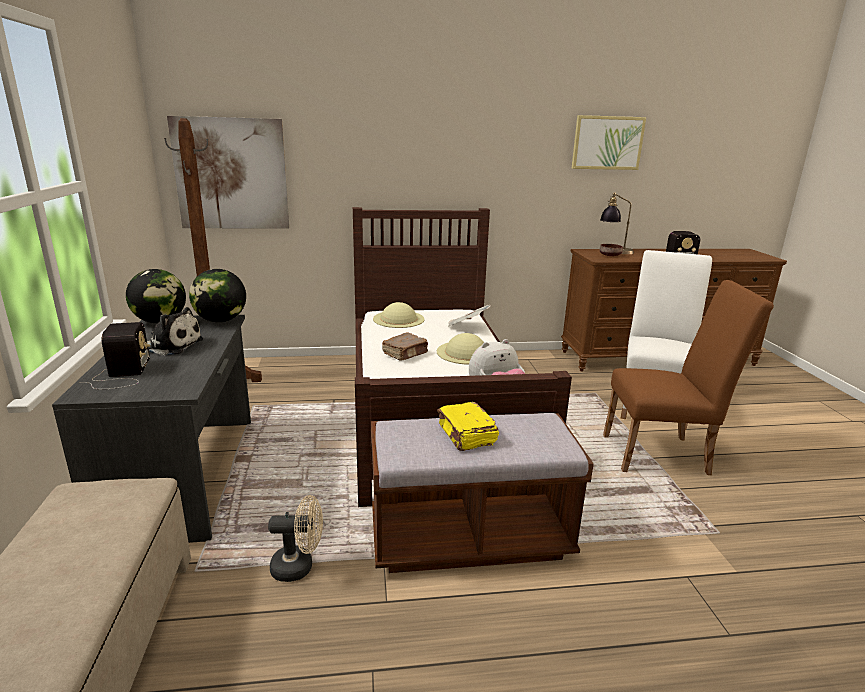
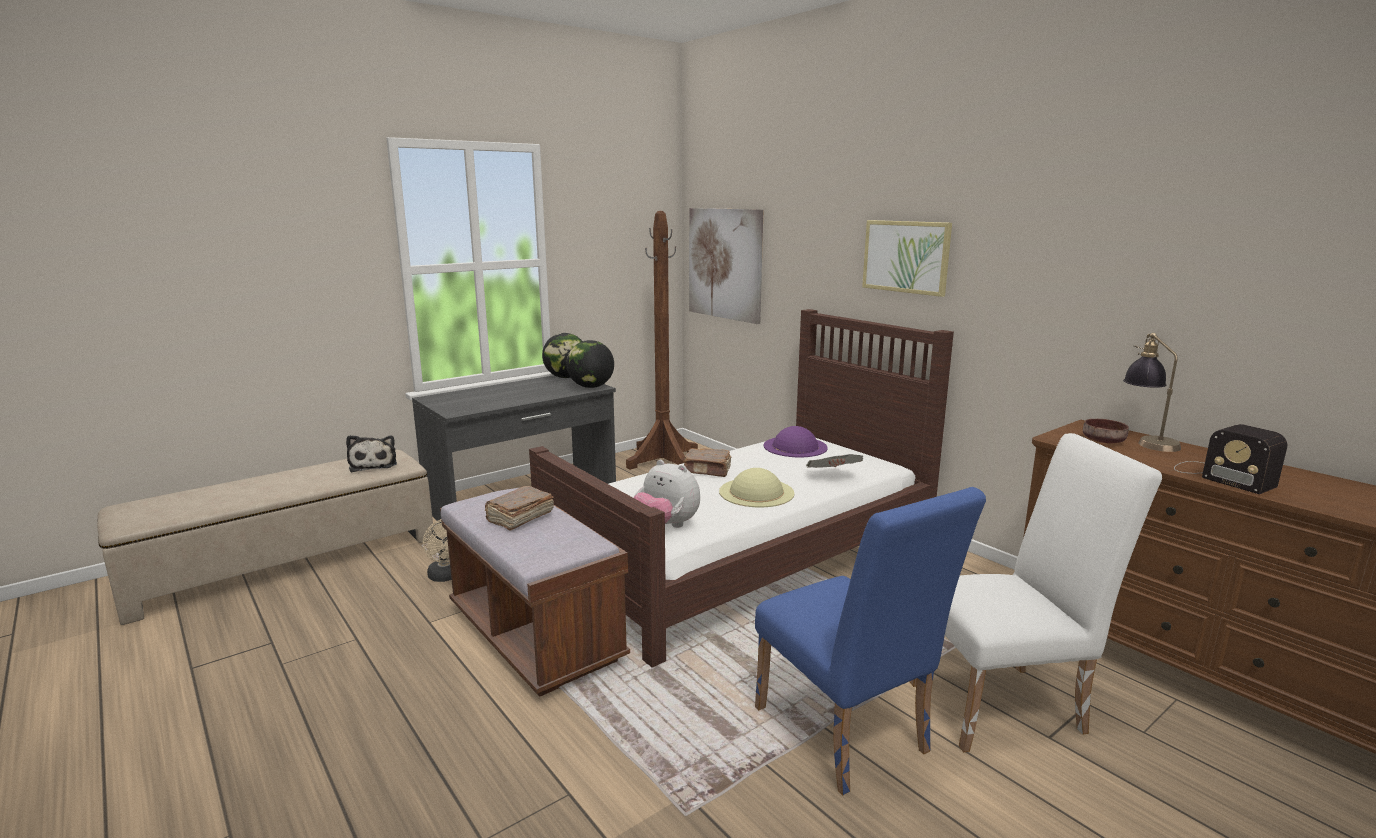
camera: 60 degrees right, 5 degrees down
radio [79,322,151,389] -> none
plush toy [147,307,203,355] -> plush toy moved to [346,435,397,472]
beige hat [373,302,424,328] -> purple hat [764,426,828,457]
yellow book [437,402,499,451] -> brown book [484,486,554,531]
picture [571,115,646,170] -> picture moved to [862,220,952,297]
brown chair [603,280,774,475] -> blue chair [755,487,986,795]

